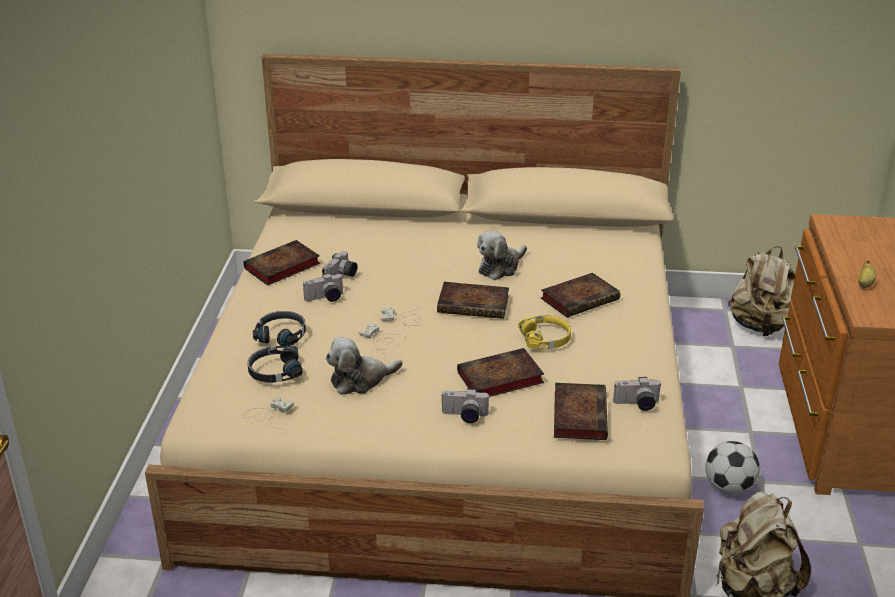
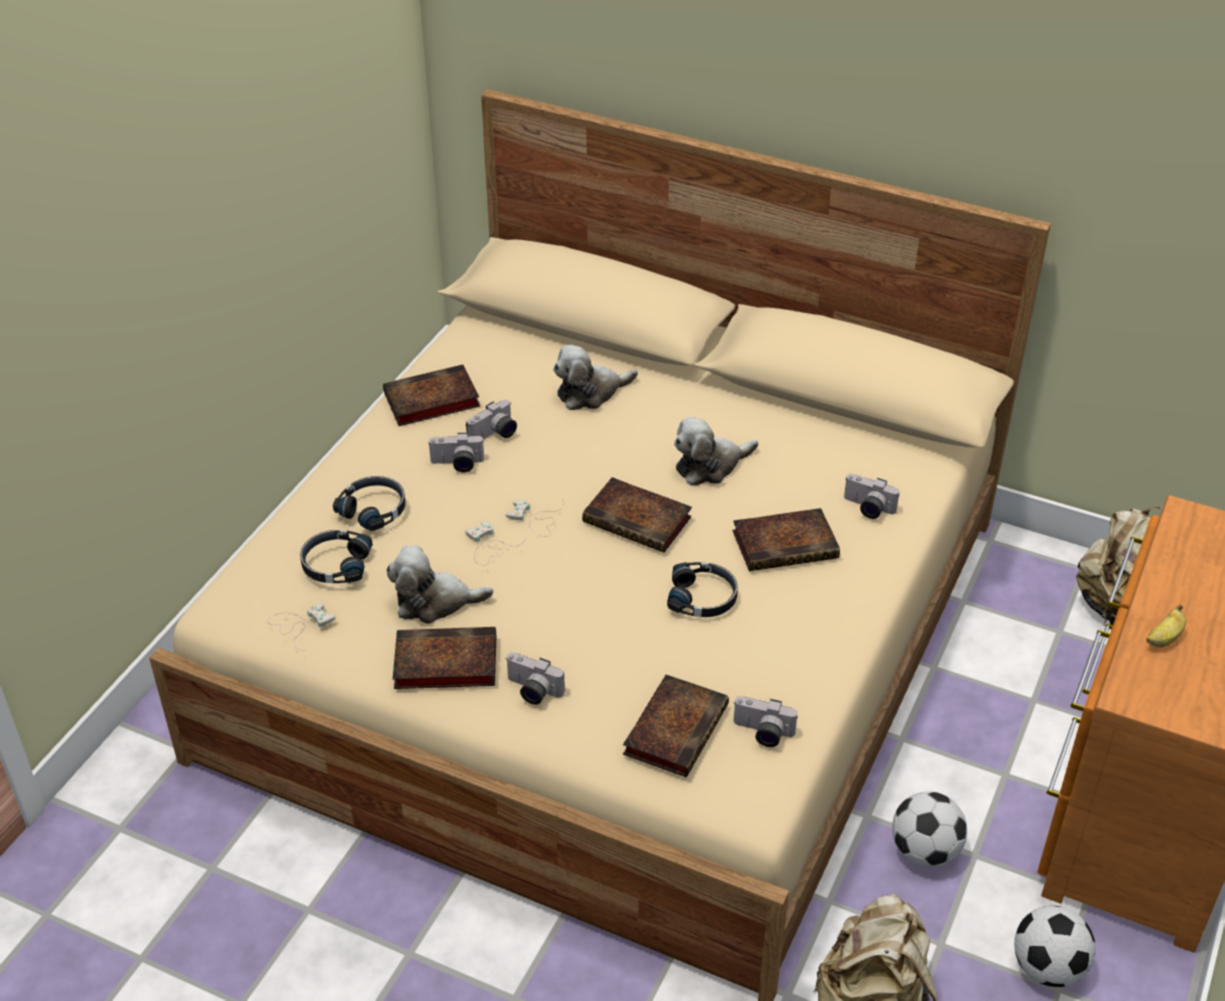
camera: 20 degrees right, 10 degrees up
book [457,348,544,397] -> book moved to [393,627,496,689]
yellow headphones [518,315,571,349] -> black headphones [667,562,738,617]
none -> plush toy [553,345,638,410]
none -> camera [844,474,900,519]
none -> football [1014,906,1096,987]

